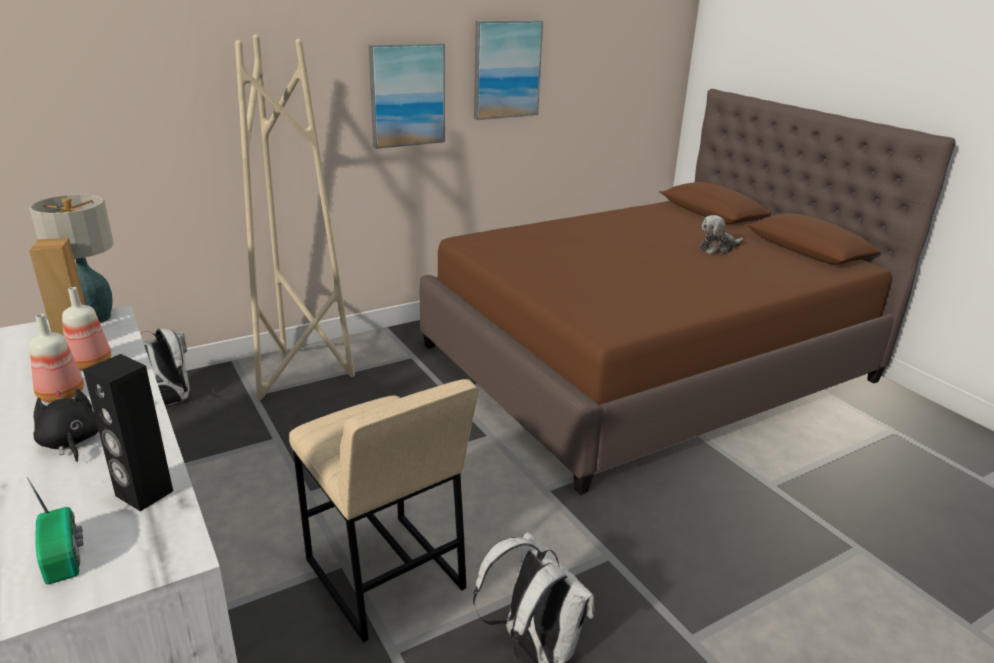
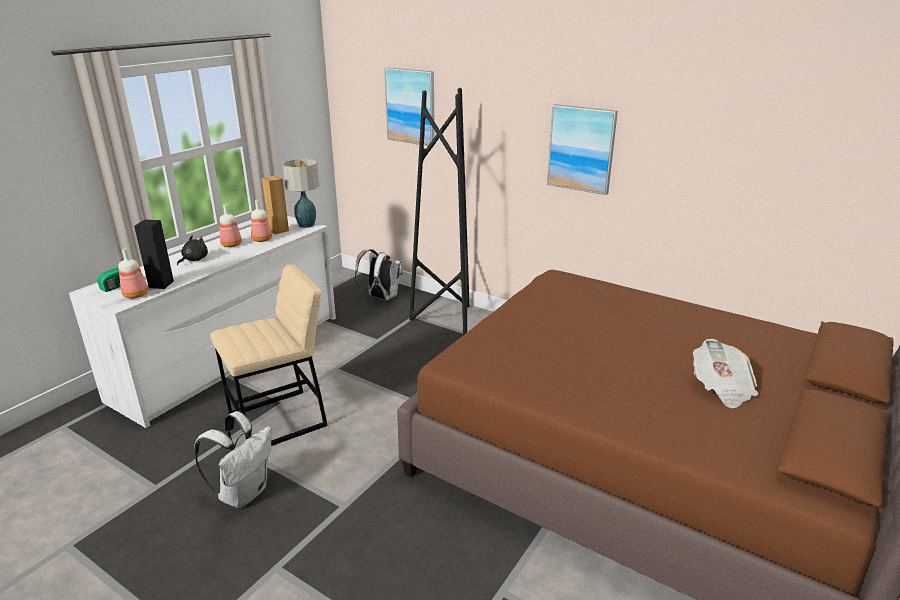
camera: 65 degrees right, 0 degrees up
beige clothes rack [235,34,355,400] -> black clothes rack [409,88,470,335]
beige chair [289,379,478,642] -> beige chair turned 150 degrees counterclockwise [210,265,327,446]
picture [474,20,543,120] -> picture moved to [384,68,435,146]
plush toy [699,215,744,254] -> newspaper [693,339,758,409]
none -> bottle [118,248,148,298]

